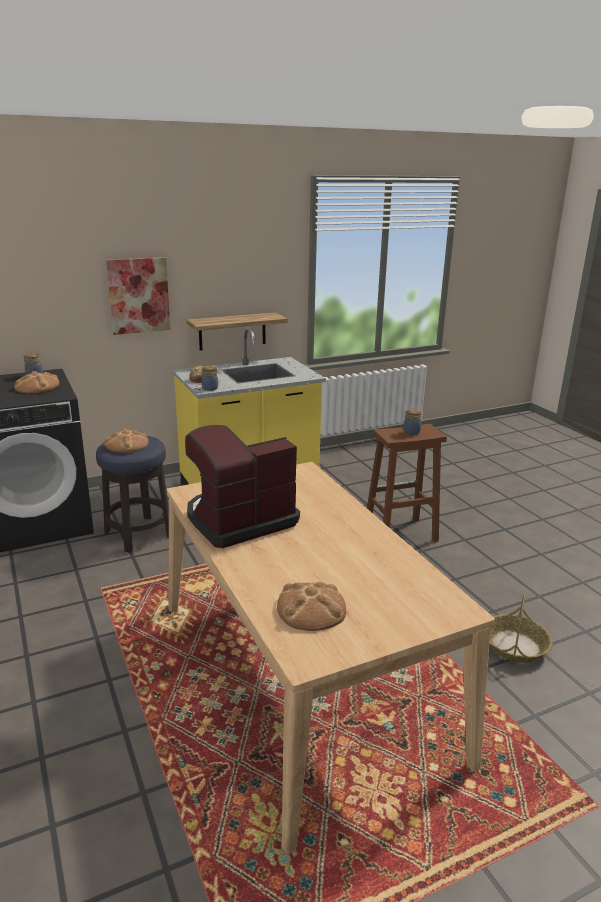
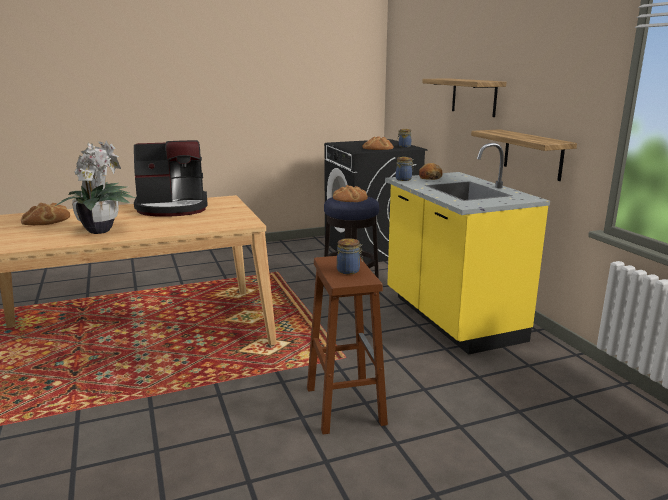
camera: 95 degrees right, 5 degrees down
picture [106,257,171,335] -> shelf [422,78,506,117]
coffee machine [185,425,300,548] -> coffee machine turned 105 degrees clockwise [134,140,208,217]
basket [489,594,552,663] -> none
none -> potted plant [55,140,135,234]

